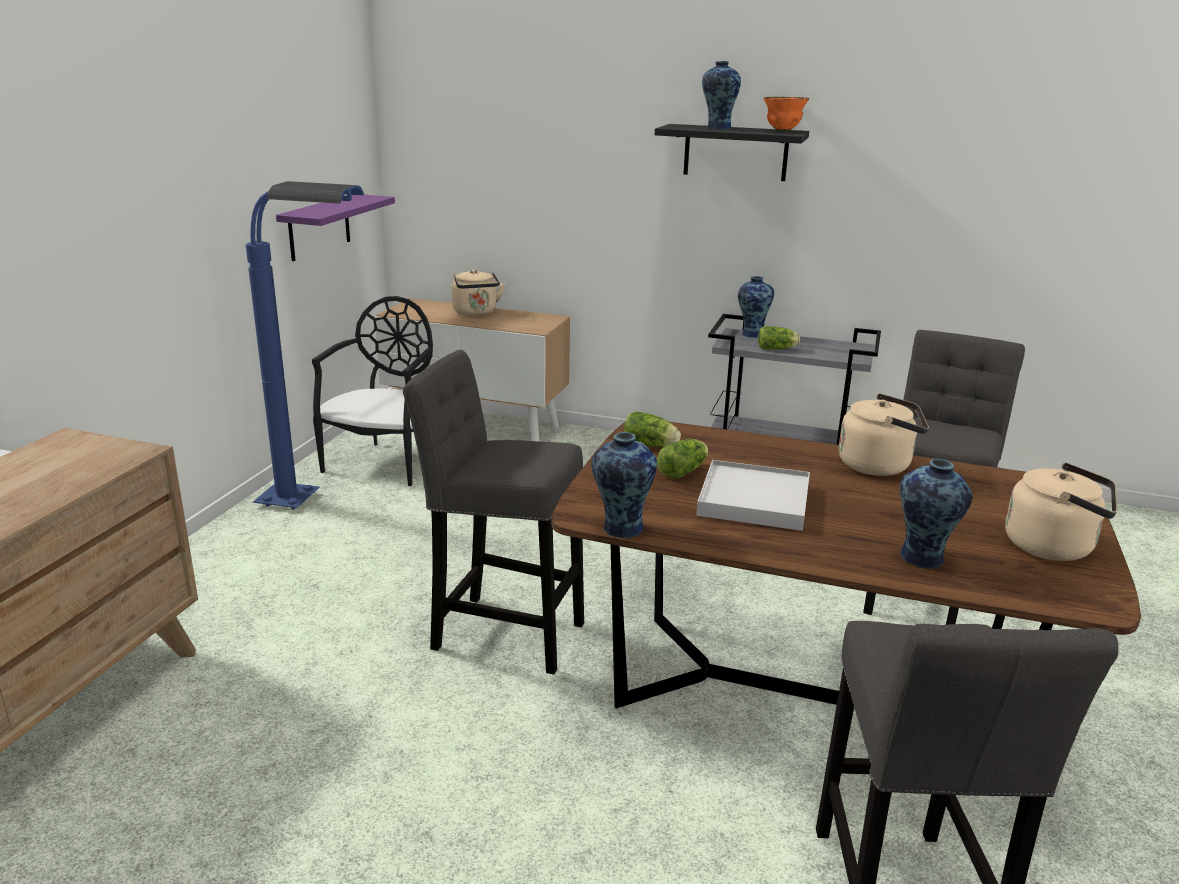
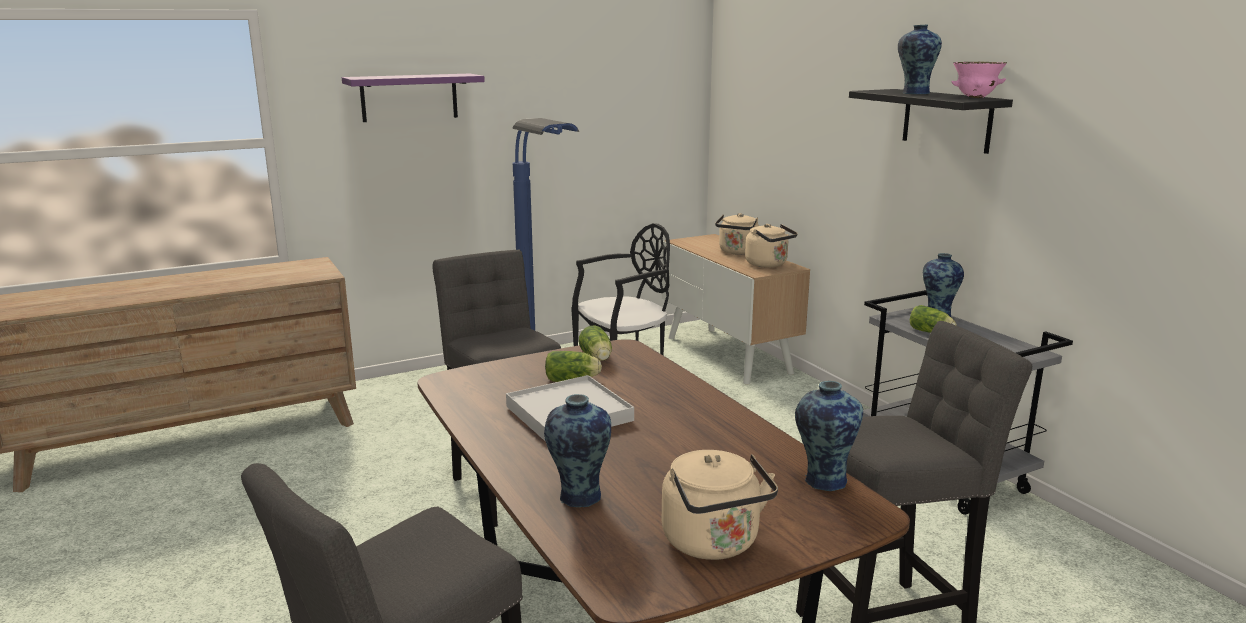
camera: 45 degrees right, 5 degrees down
purple shelf [276,195,395,261] -> purple shelf moved to [342,74,485,122]
vase [591,432,657,538] -> vase moved to [795,381,863,491]
orange bowl [764,97,809,131] -> pink bowl [952,62,1007,98]
beige kettle [839,394,929,476] -> beige kettle moved to [745,224,798,268]

